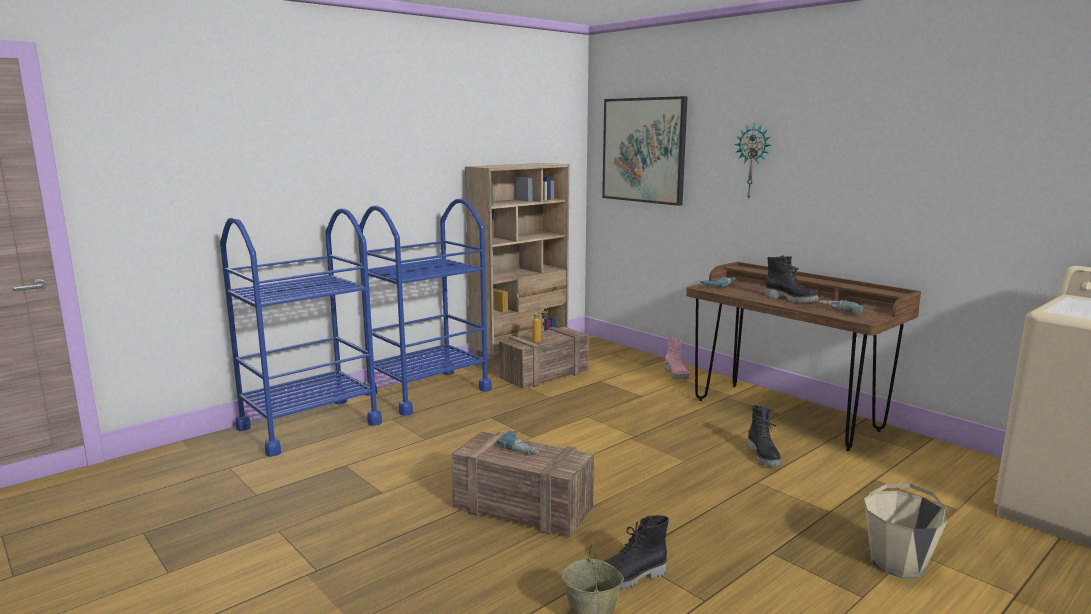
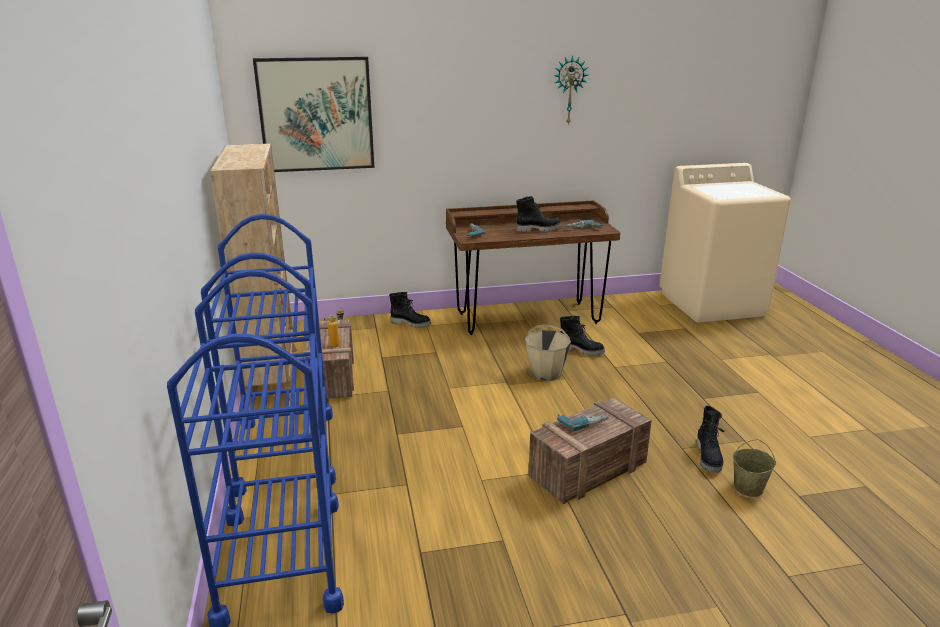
camera: 60 degrees left, 10 degrees up
pink boot [665,337,689,379] -> black boot [389,292,431,328]
wall clock [734,123,771,199] -> wall clock moved to [554,55,588,125]
beige bucket [864,484,948,578] -> beige bucket moved to [525,324,571,381]

